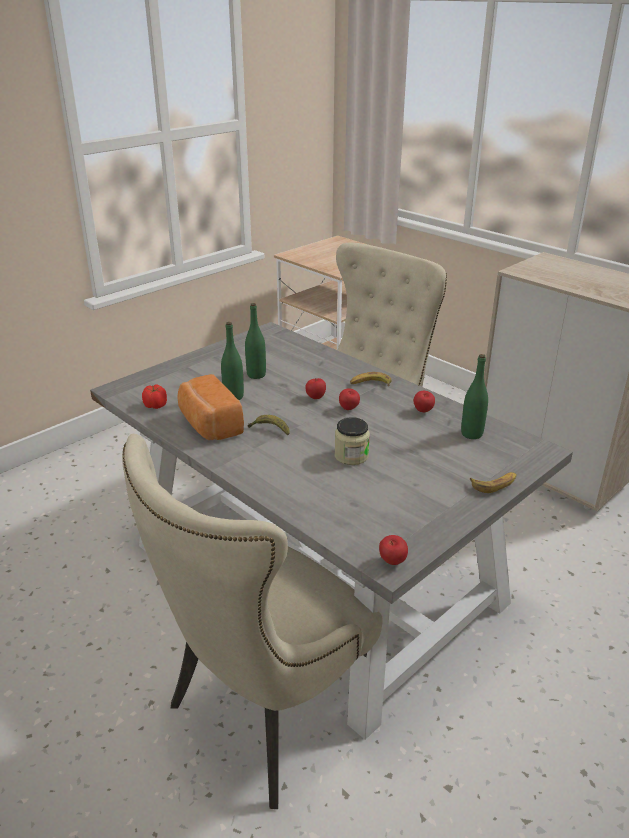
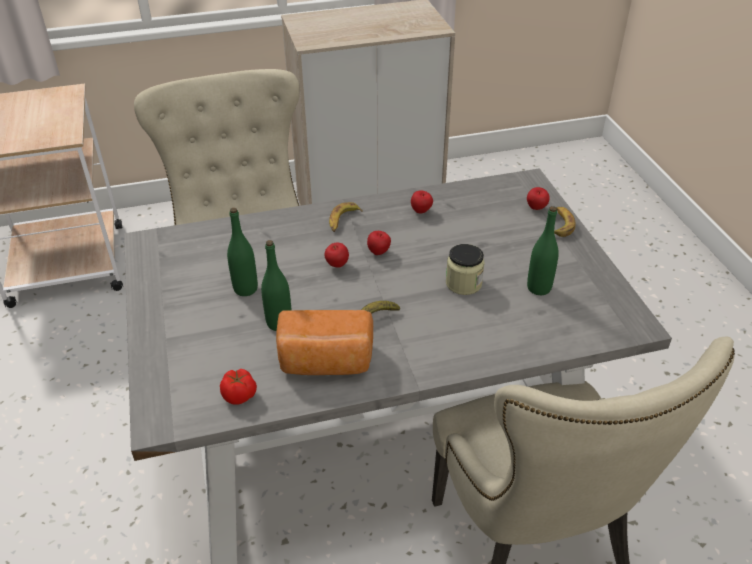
camera: 60 degrees left, 10 degrees up
apple [379,535,408,565] -> apple moved to [527,187,550,210]
green bottle [461,354,488,439] -> green bottle moved to [527,206,559,295]

